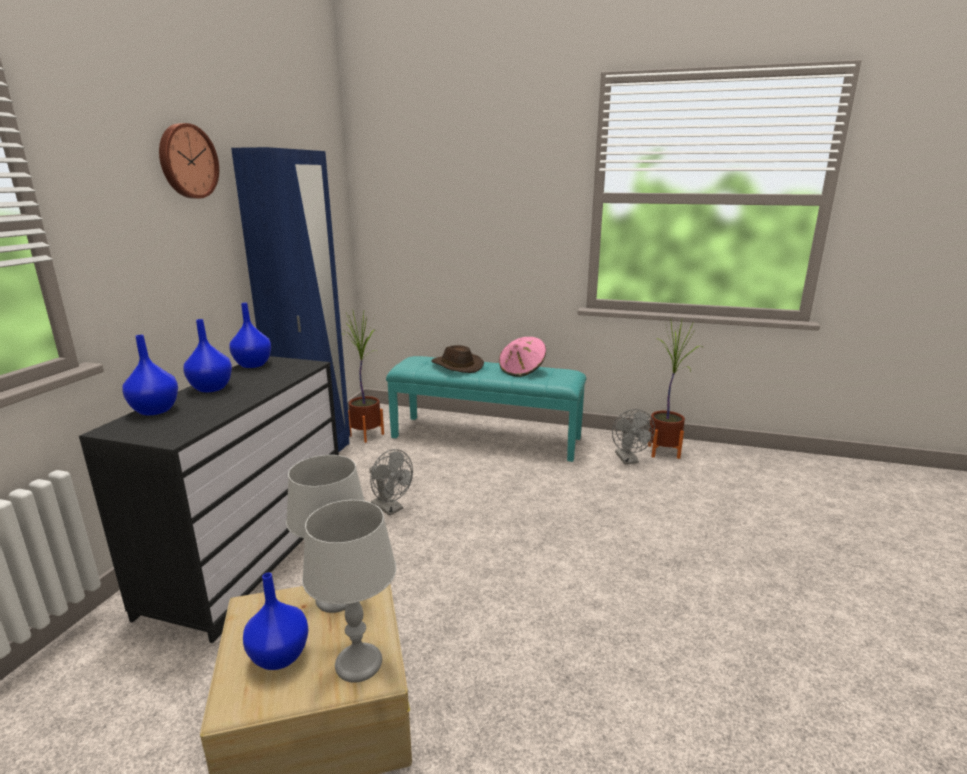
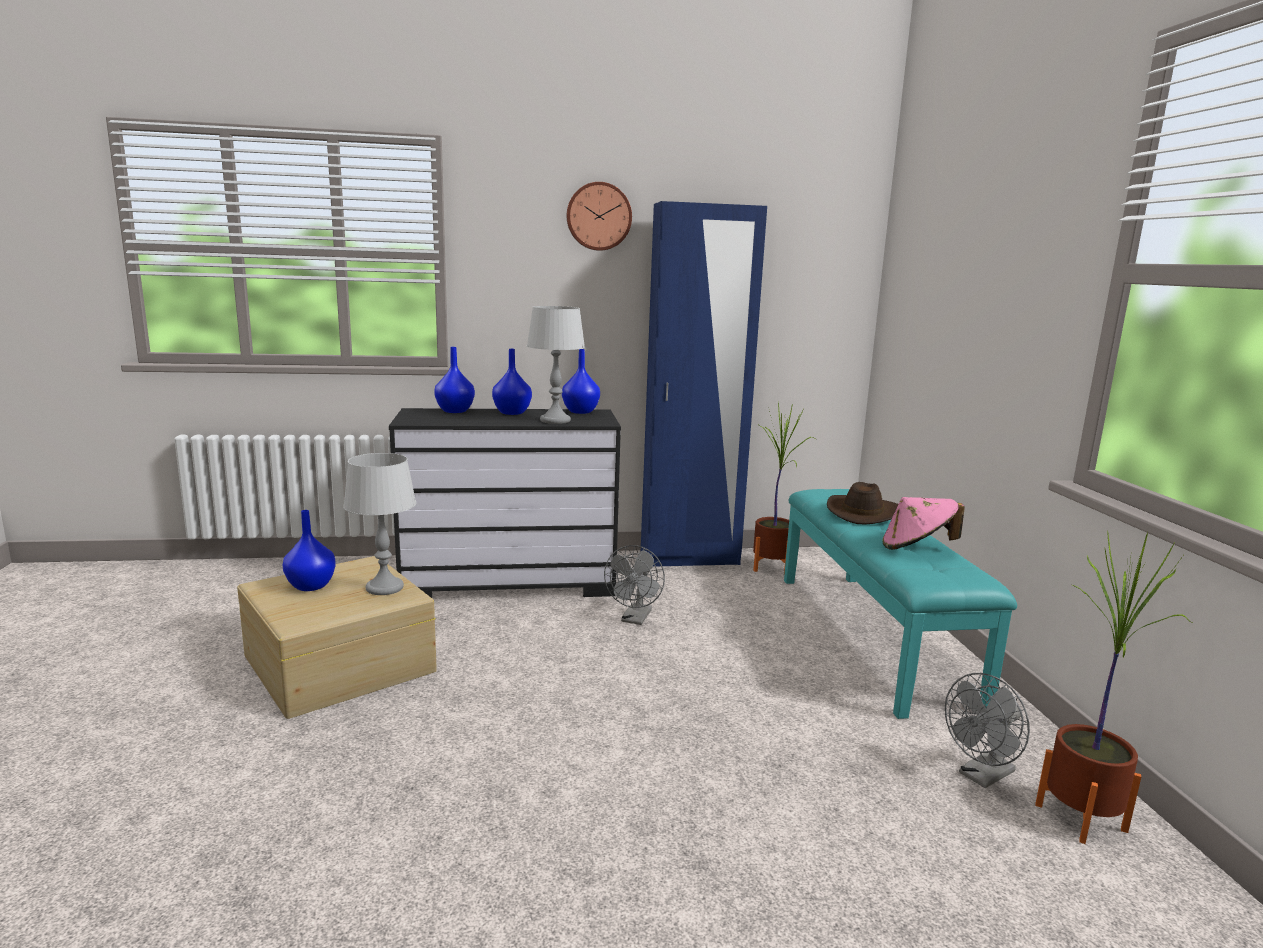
camera: 65 degrees right, 5 degrees down
grey table lamp [302,500,396,683] -> grey table lamp moved to [527,306,585,424]

